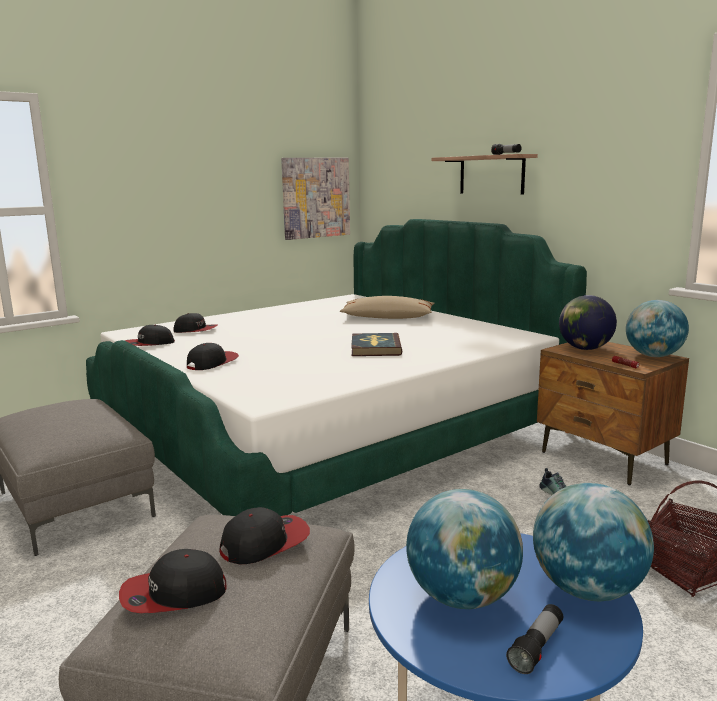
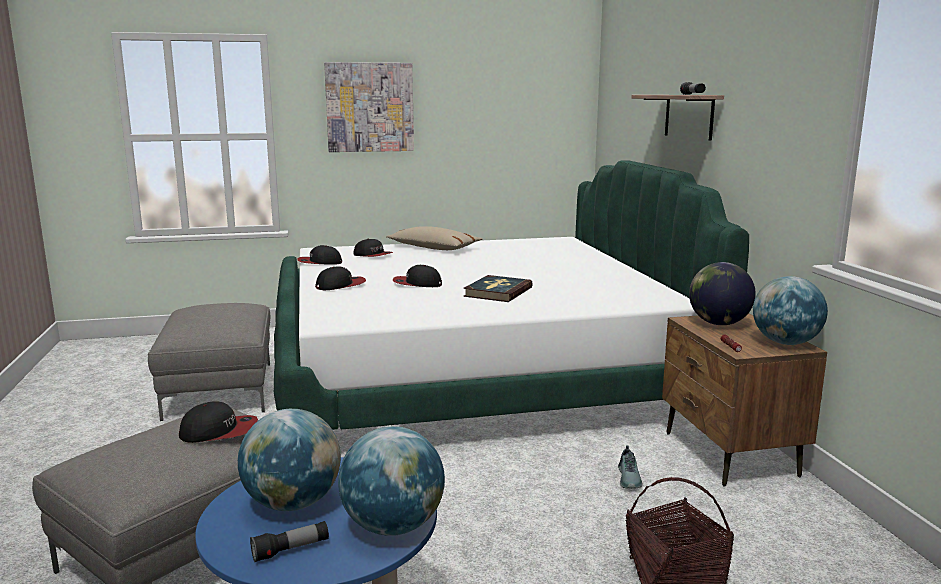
camera: 25 degrees right, 0 degrees up
cap [119,549,227,613] -> cap moved to [393,265,442,287]
picture [281,158,350,240] -> picture moved to [324,62,414,152]
beige pillow [340,296,435,319] -> beige pillow moved to [386,226,482,250]

